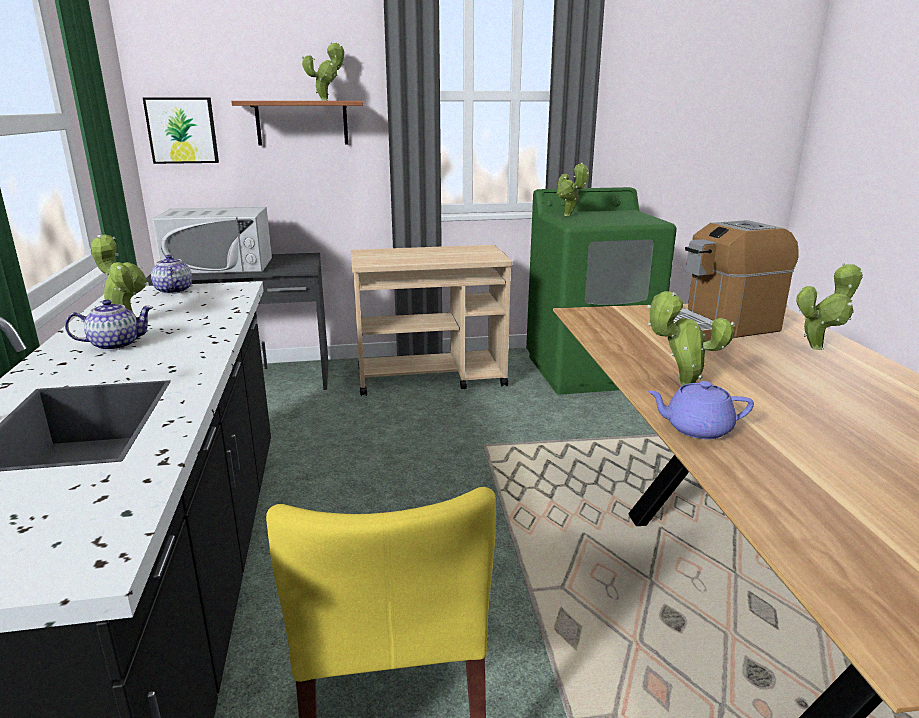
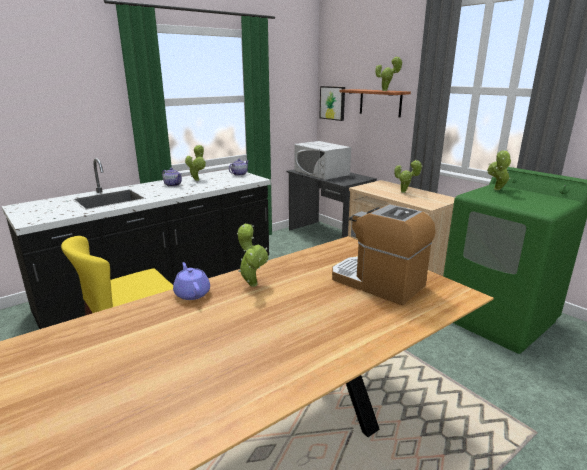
camera: 60 degrees right, 0 degrees up
potted plant [796,263,864,350] -> potted plant moved to [394,159,423,193]

